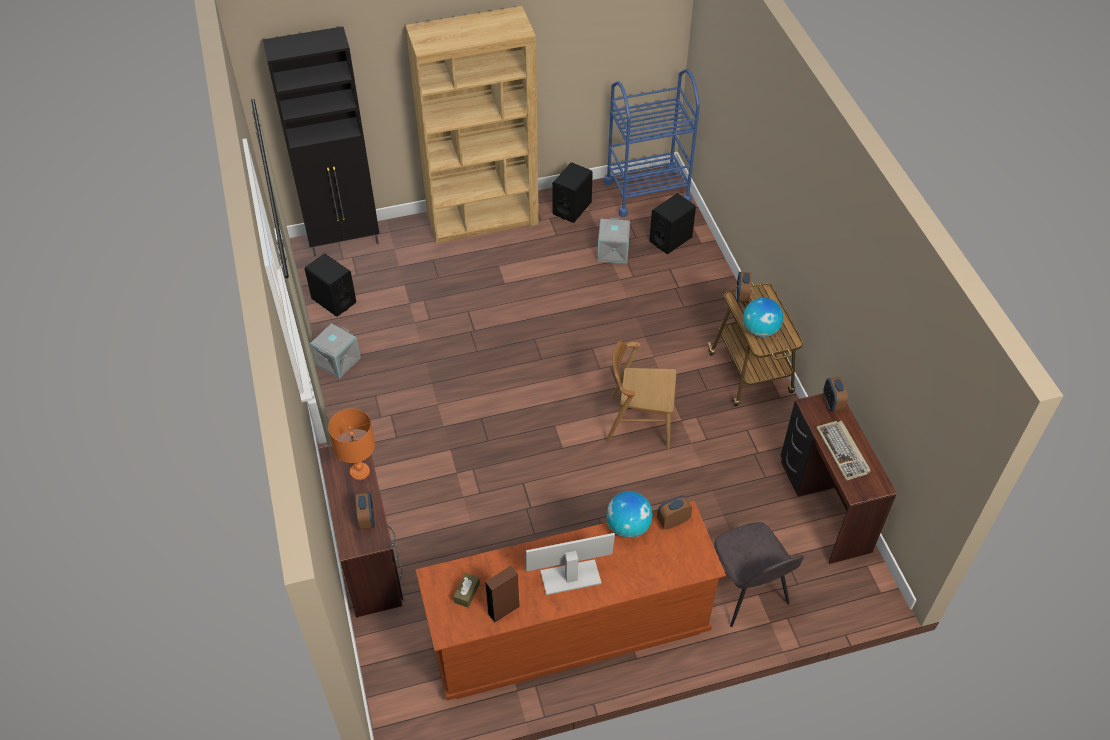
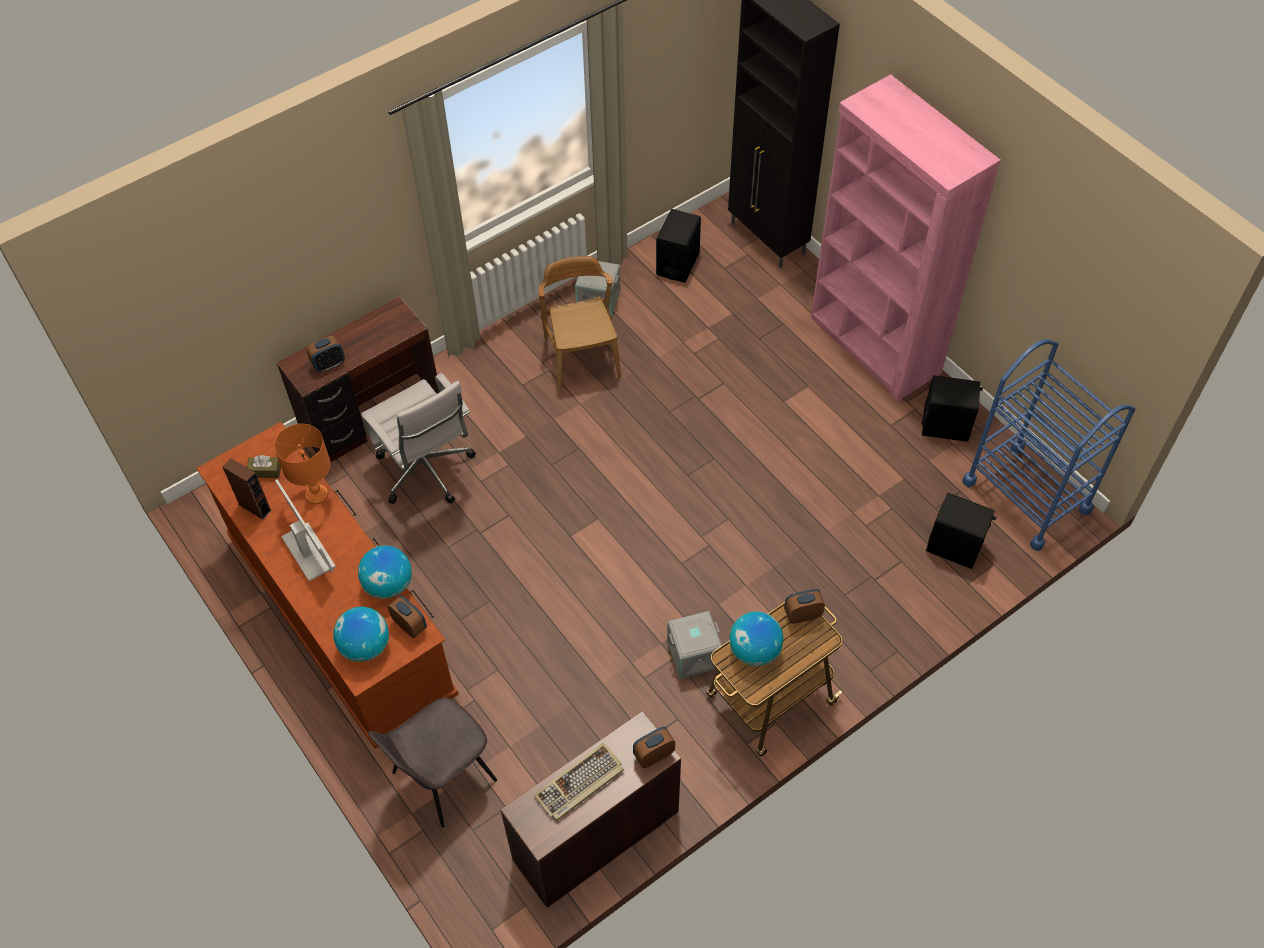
camera: 70 degrees right, 5 degrees up
orange table lamp [328,408,375,480] -> orange table lamp moved to [274,424,331,504]
brown bookcase [405,6,539,243] -> pink bookcase [811,74,1001,401]
grey storage box [597,218,630,263] -> grey storage box moved to [667,611,722,679]
brown chair [606,340,677,449] -> brown chair moved to [538,256,621,390]
none -> globe [333,606,389,662]
none -> white office chair [361,373,476,504]

